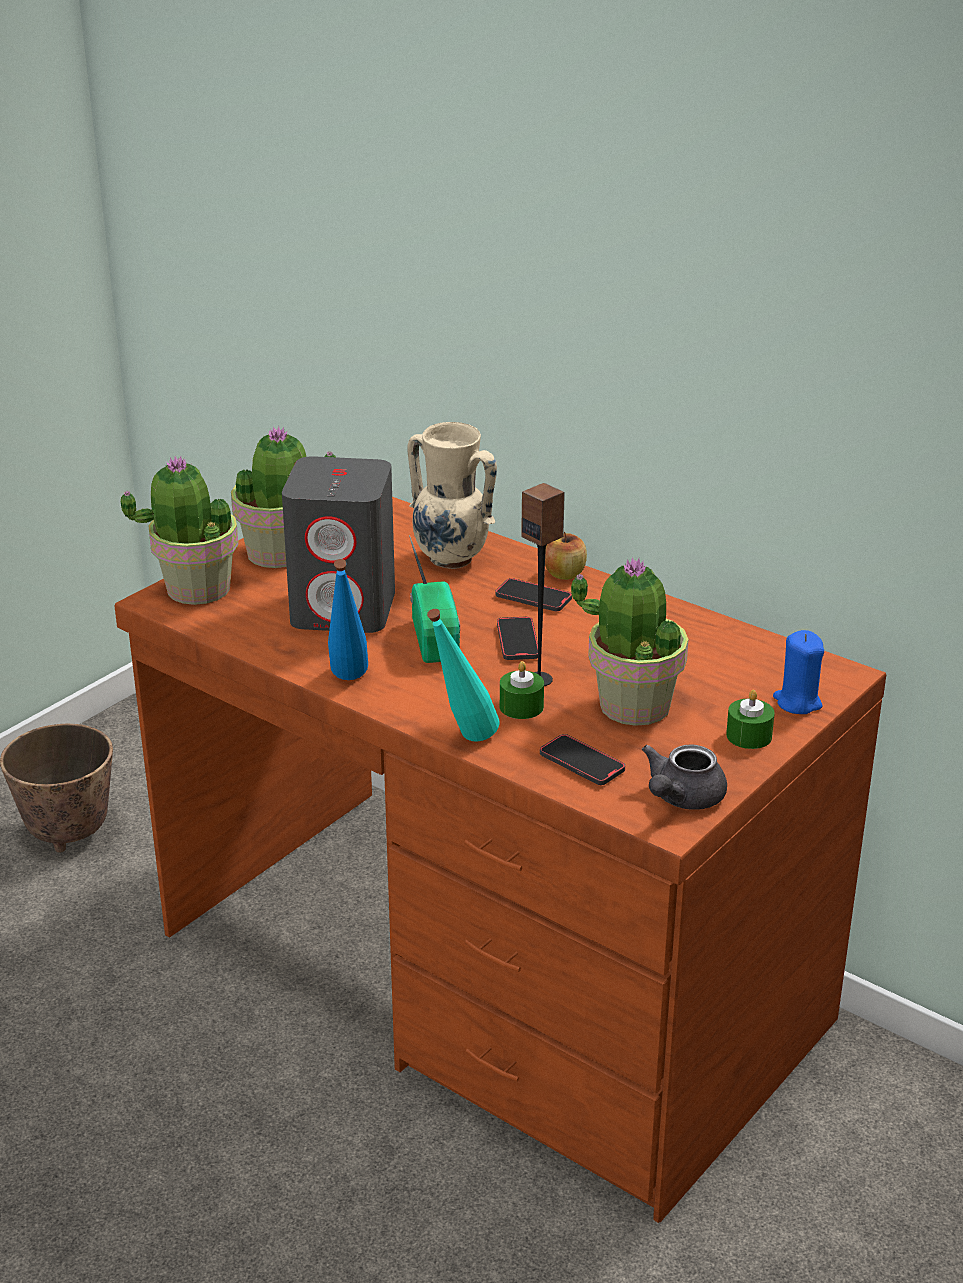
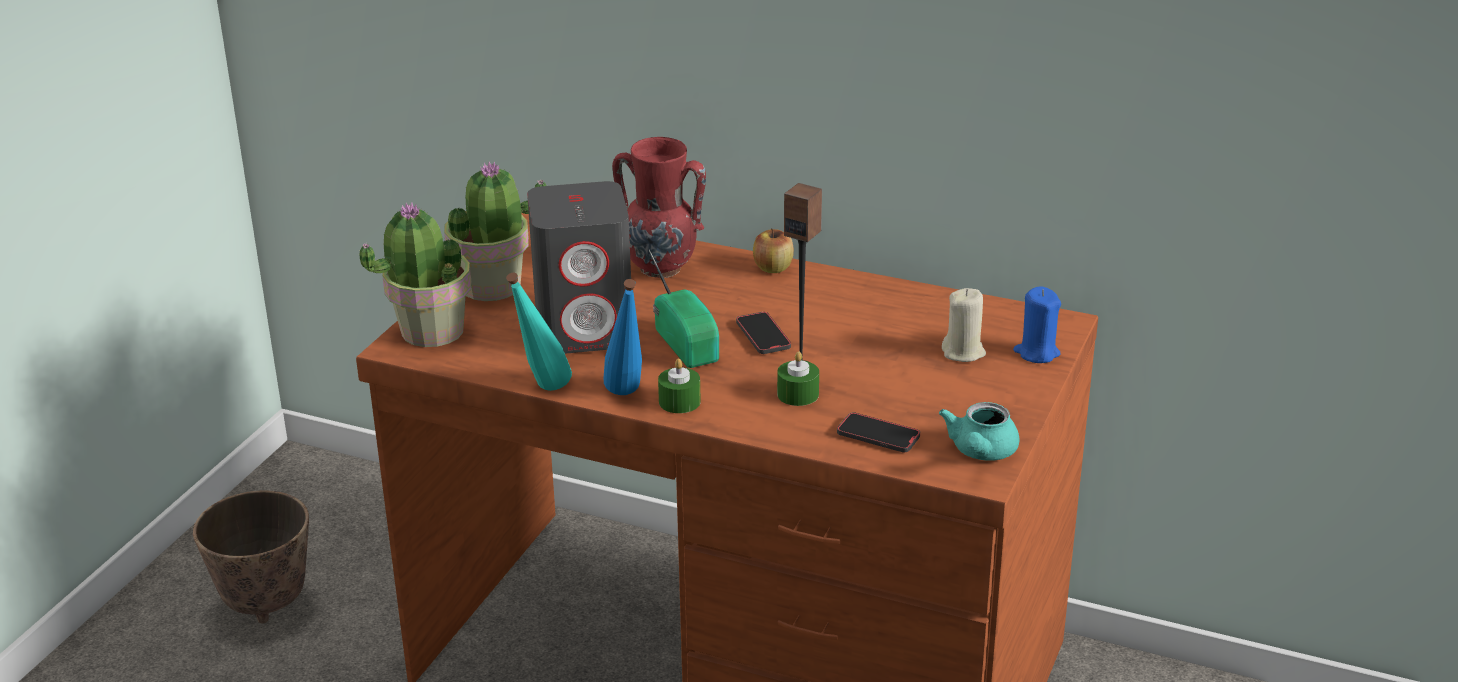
camera: 15 degrees left, 0 degrees up
beige vase [407,422,497,569] -> red vase [612,137,706,278]
turquoise bottle [427,609,500,742] -> turquoise bottle moved to [506,273,572,391]
phone [495,578,572,611] -> none
potted plant [571,557,689,726] -> none
grey teapot [642,744,727,810] -> turquoise teapot [939,402,1020,461]
green candle [726,689,775,749] -> green candle moved to [658,359,701,413]
none -> beige candle [942,288,986,362]

